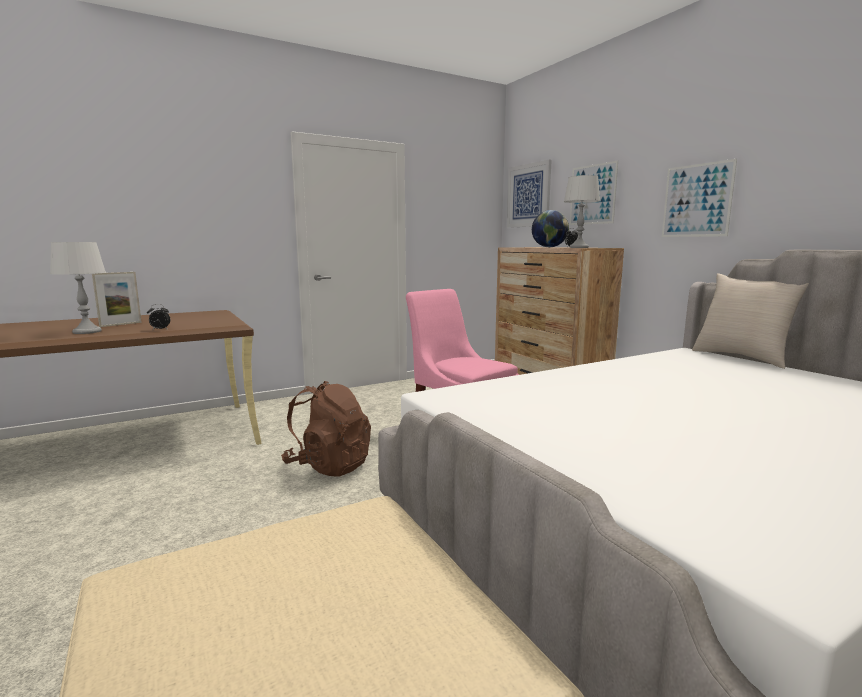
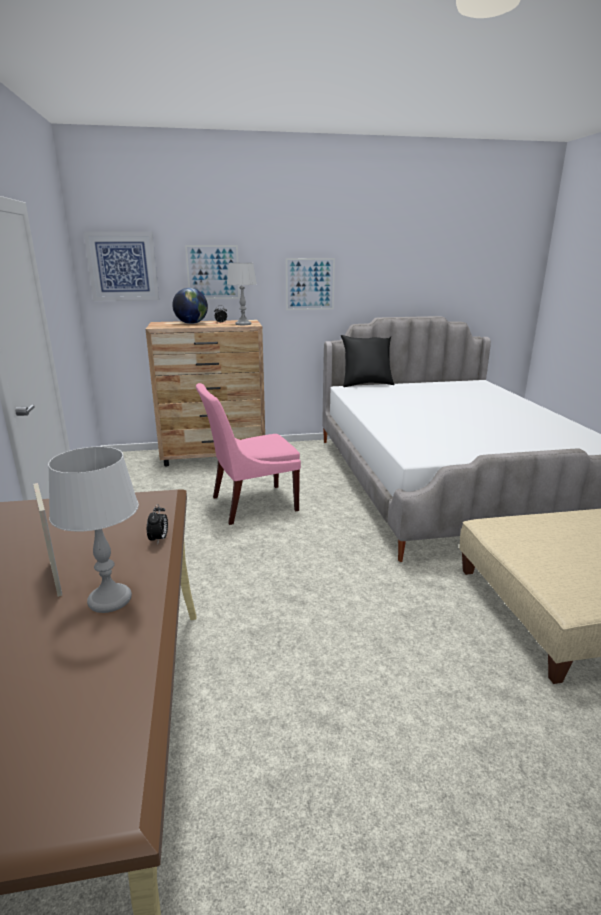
camera: 70 degrees left, 10 degrees up
brown backpack [281,381,371,476] -> none
beige pillow [692,273,809,369] -> black pillow [341,335,395,387]

